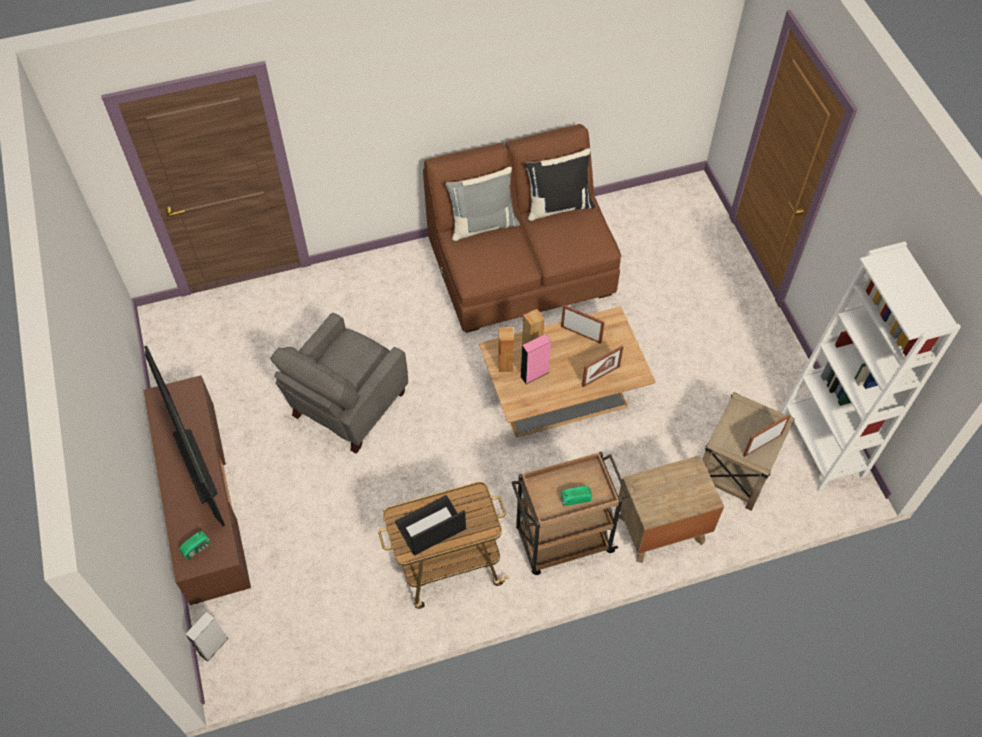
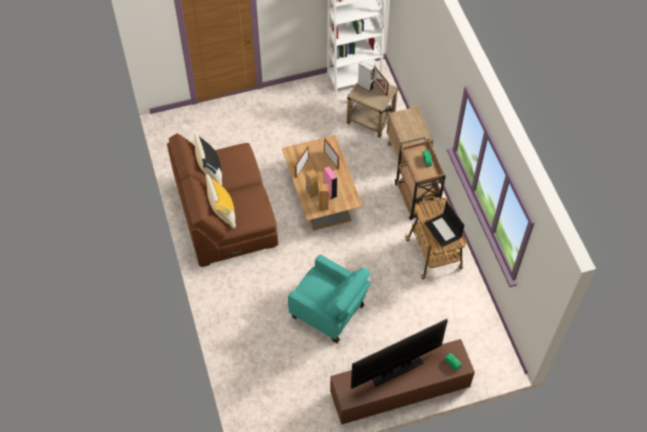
camera: 90 degrees left, 0 degrees up
grey speaker [186,611,228,662] -> grey speaker moved to [358,61,375,92]
grey armchair [270,313,408,454] -> turquoise armchair [288,255,371,343]
grey pillow [445,167,520,242] -> yellow pillow [205,174,236,229]

